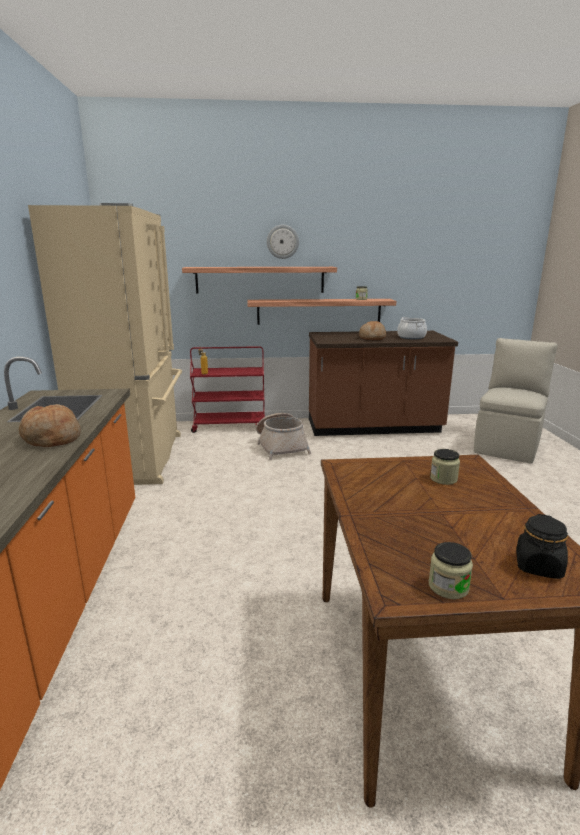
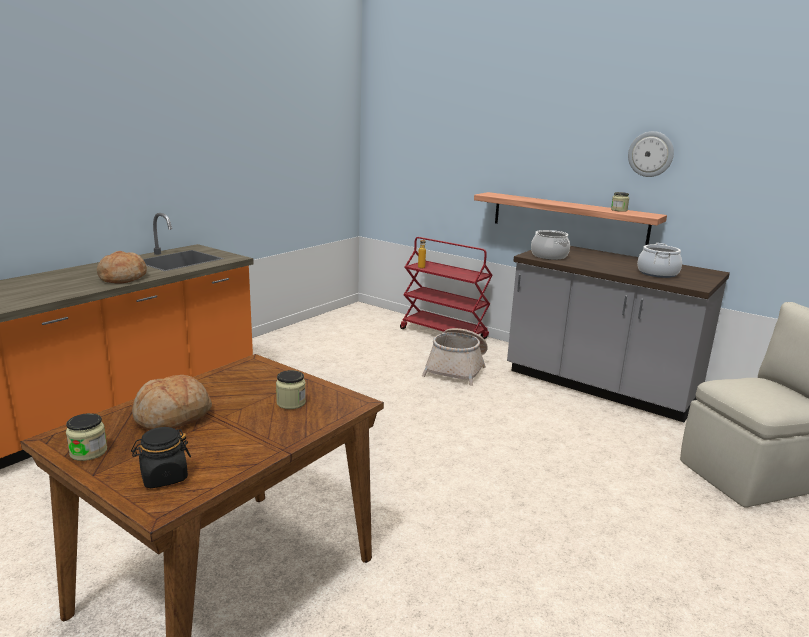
camera: 40 degrees right, 0 degrees up
beige fridge [28,203,182,485] -> none
shelf [182,267,337,293] -> none
wall clock [267,225,299,259] -> wall clock moved to [628,131,674,177]
brown counter [309,331,458,436] -> grey counter [507,246,730,422]
bread [359,321,386,340] -> bread moved to [132,375,212,430]
none -> cooking pot [531,230,570,260]

